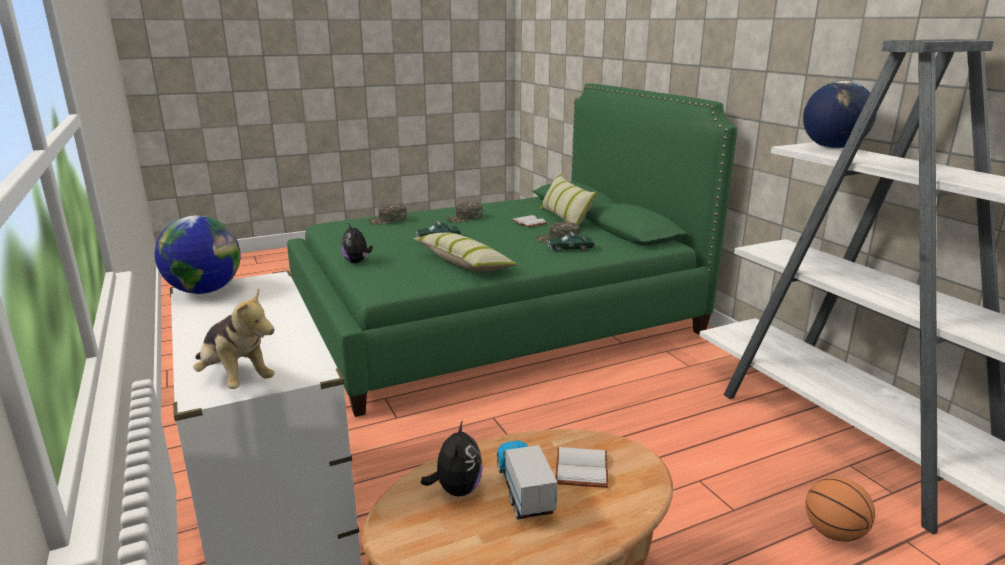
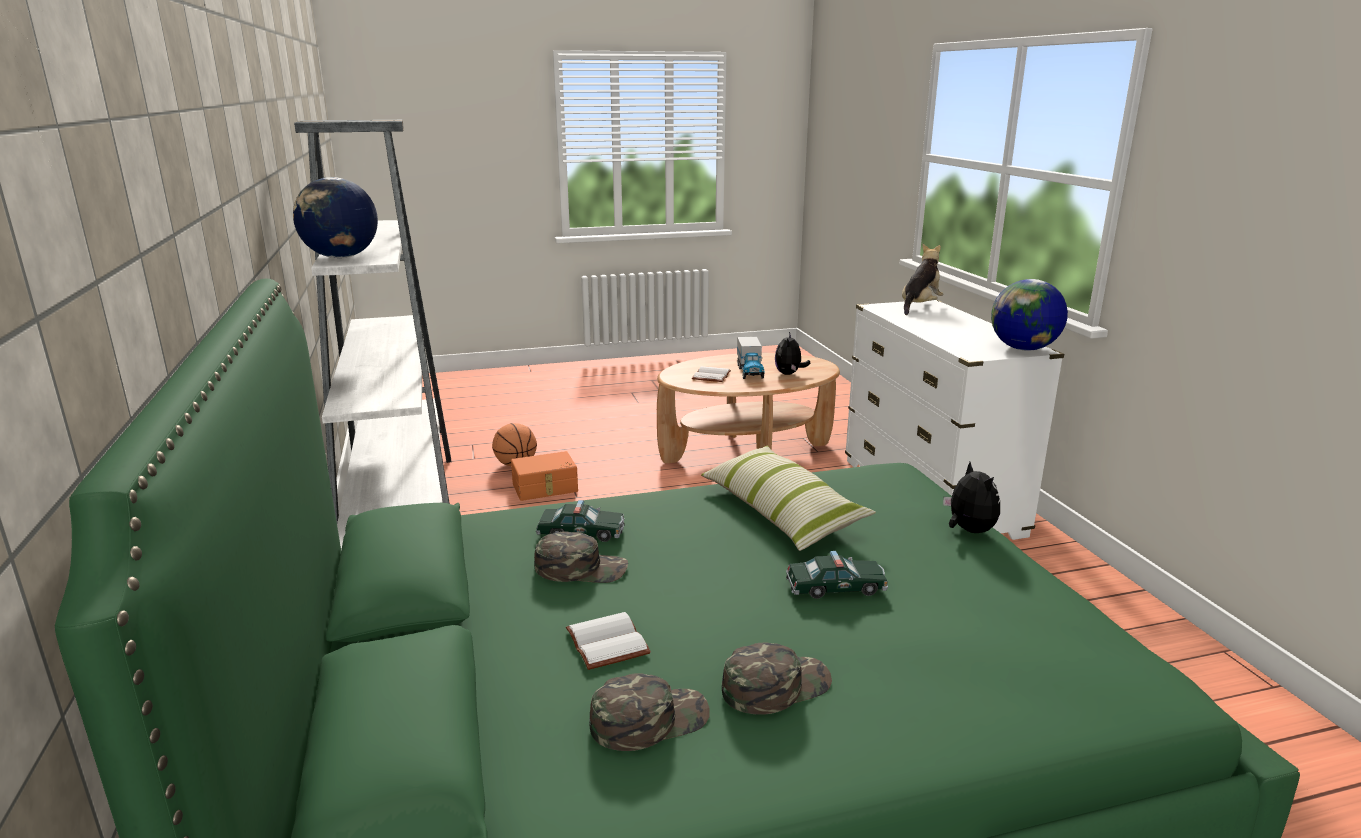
camera: 170 degrees left, 0 degrees up
plush toy [193,289,275,389] -> plush toy turned 75 degrees clockwise [902,244,943,315]
green cap [367,203,407,225] -> green cap moved to [589,673,709,751]
pillow [540,173,597,226] -> none
none -> orange storage box [511,451,578,501]

